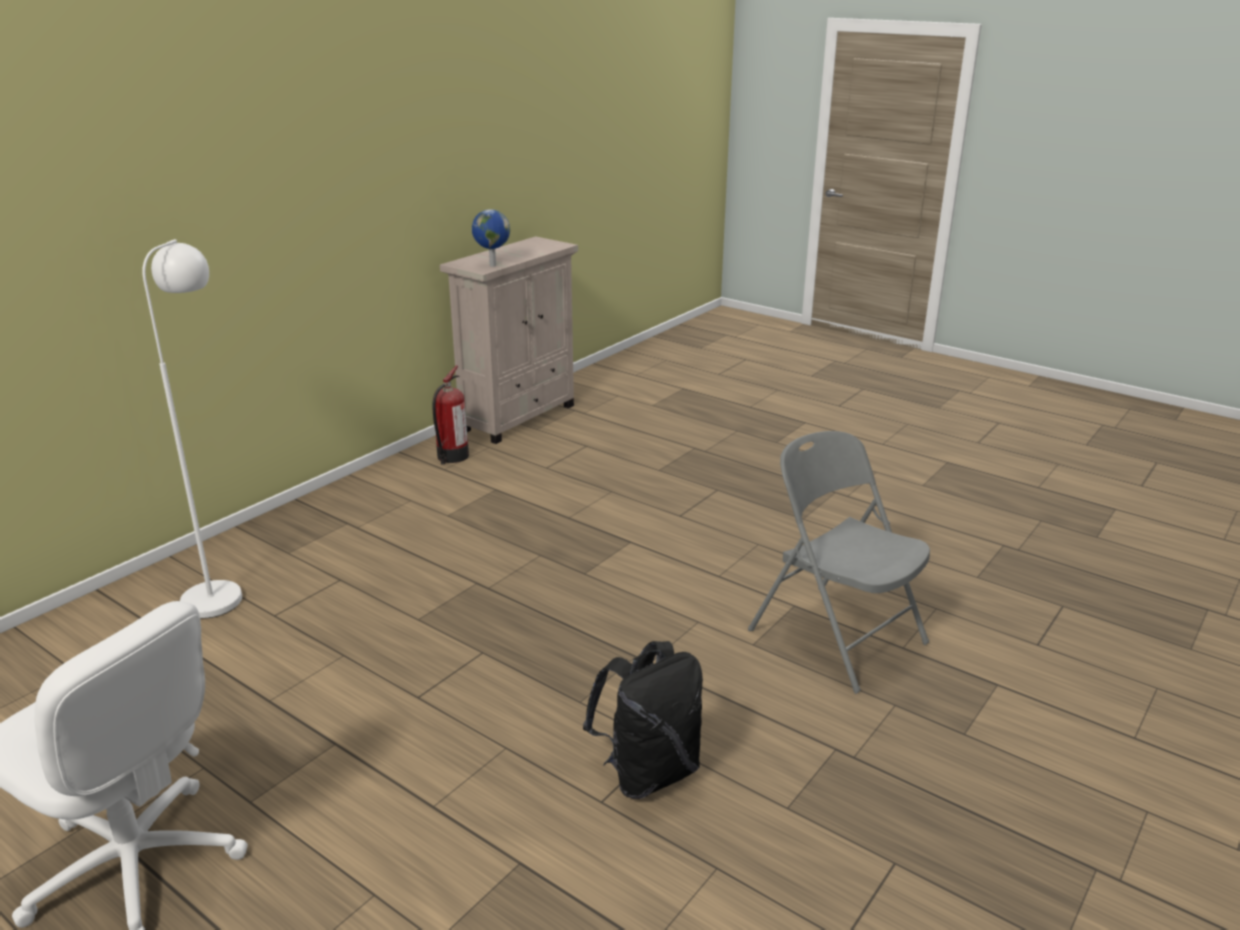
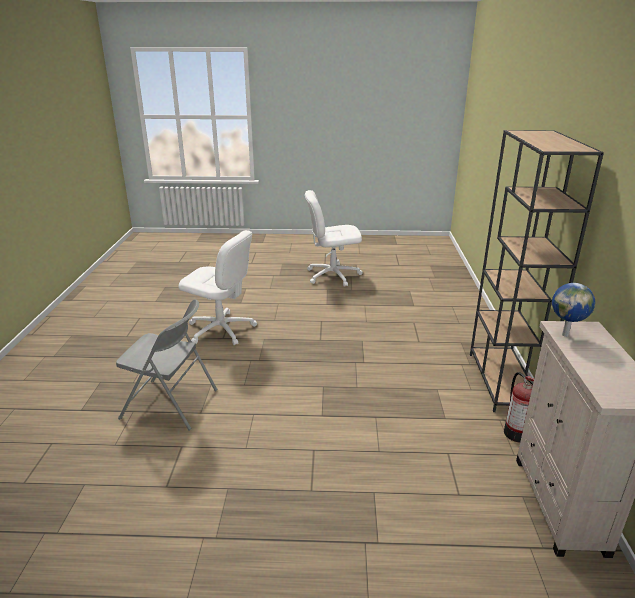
camera: 145 degrees right, 0 degrees up
white floor lamp [142,239,242,619] -> none
black backpack [583,641,703,799] -> white office chair [178,230,257,345]
none -> bookcase [470,130,604,412]

